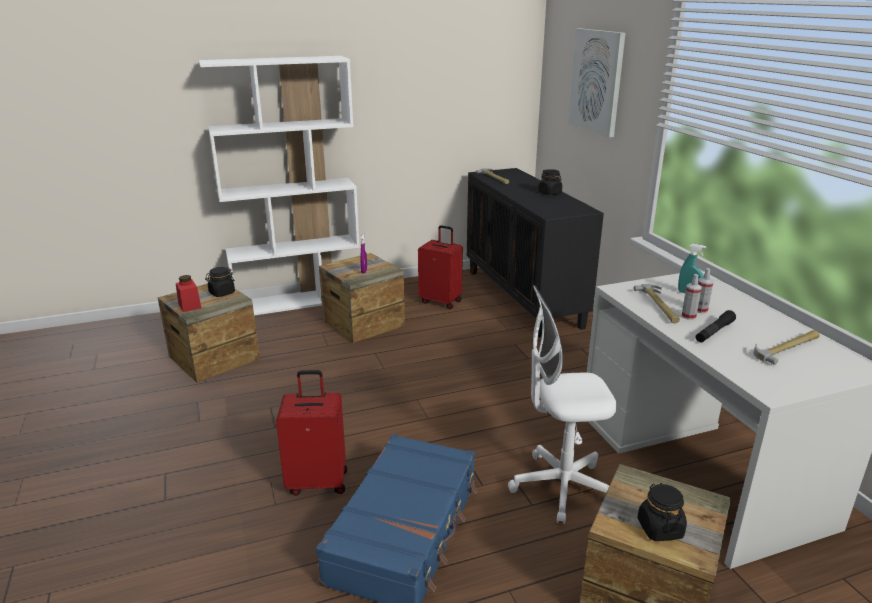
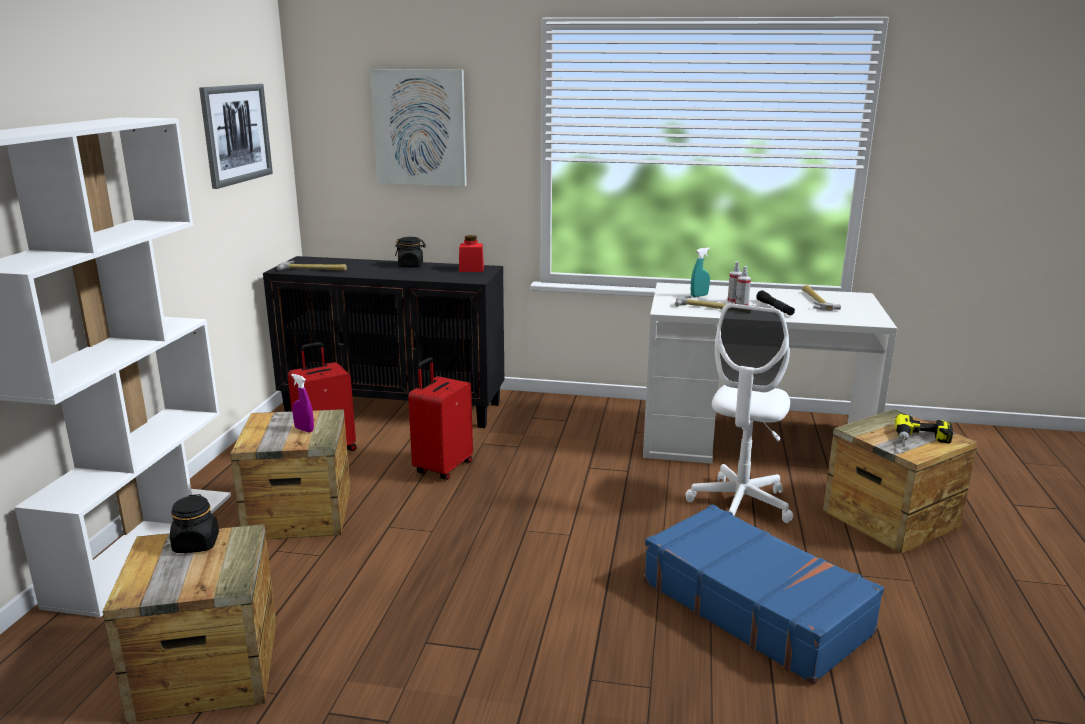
camera: 60 degrees left, 5 degrees down
red jar [176,275,201,312] -> red jar moved to [459,235,484,272]
red suitcase [276,370,347,495] -> red suitcase moved to [408,357,473,480]
black jar [637,483,687,541] -> power drill [895,414,953,447]
none -> picture [199,84,273,189]

